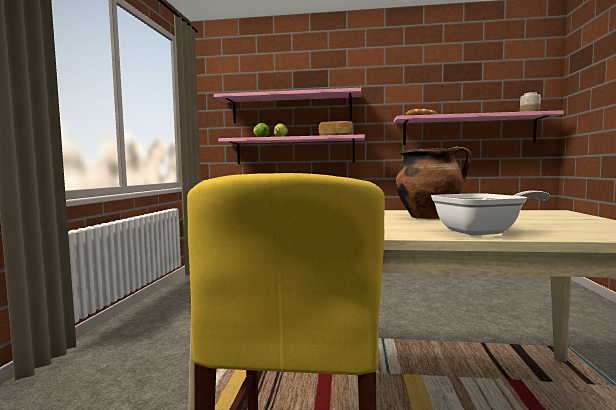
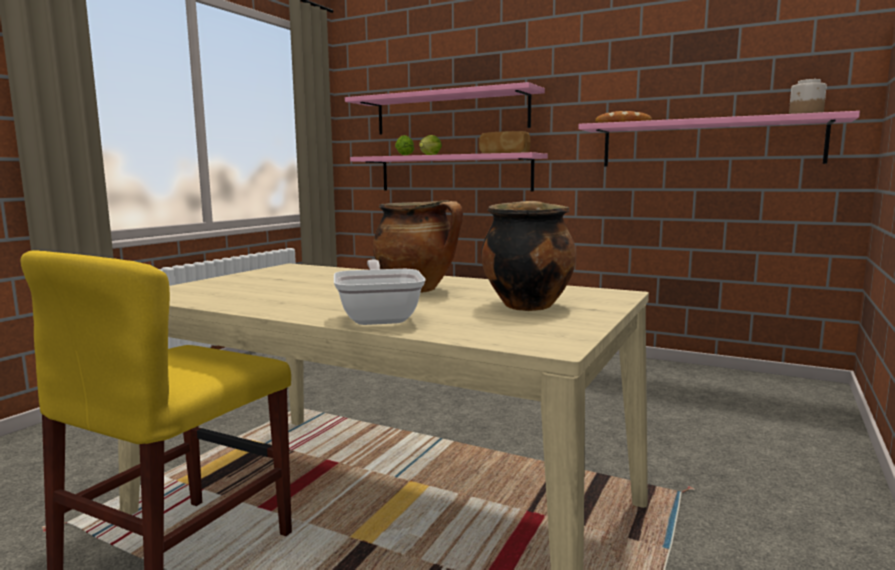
camera: 20 degrees right, 5 degrees up
frying pan [431,191,550,236] -> frying pan turned 105 degrees counterclockwise [334,260,426,325]
none -> cooking pot [481,201,576,311]

